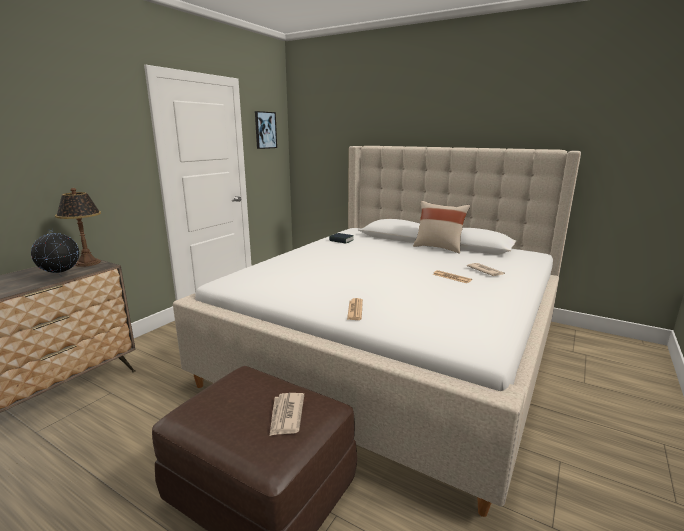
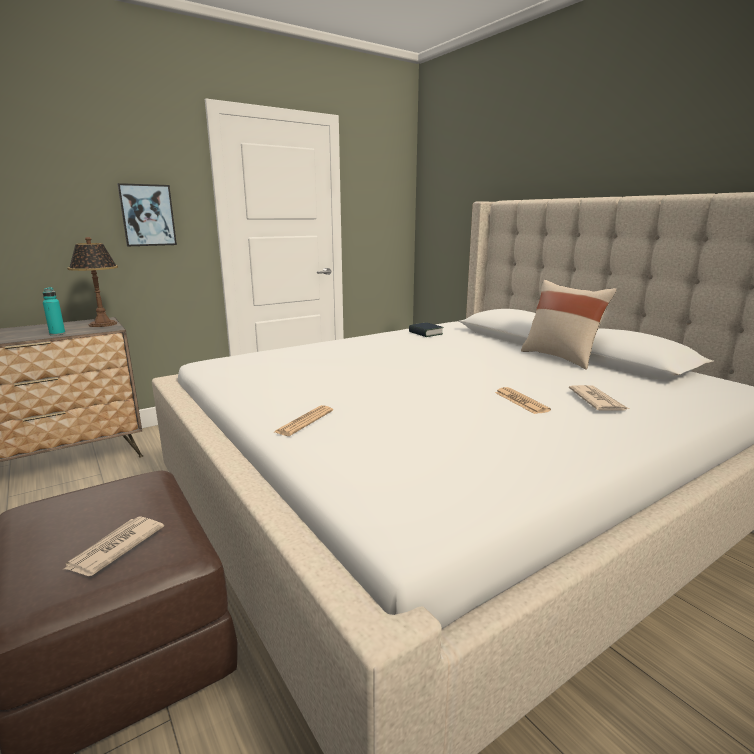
camera: 25 degrees right, 0 degrees up
globe [31,229,79,277] -> turquoise bottle [43,287,65,336]
picture [255,111,277,149] -> picture moved to [117,183,177,246]

